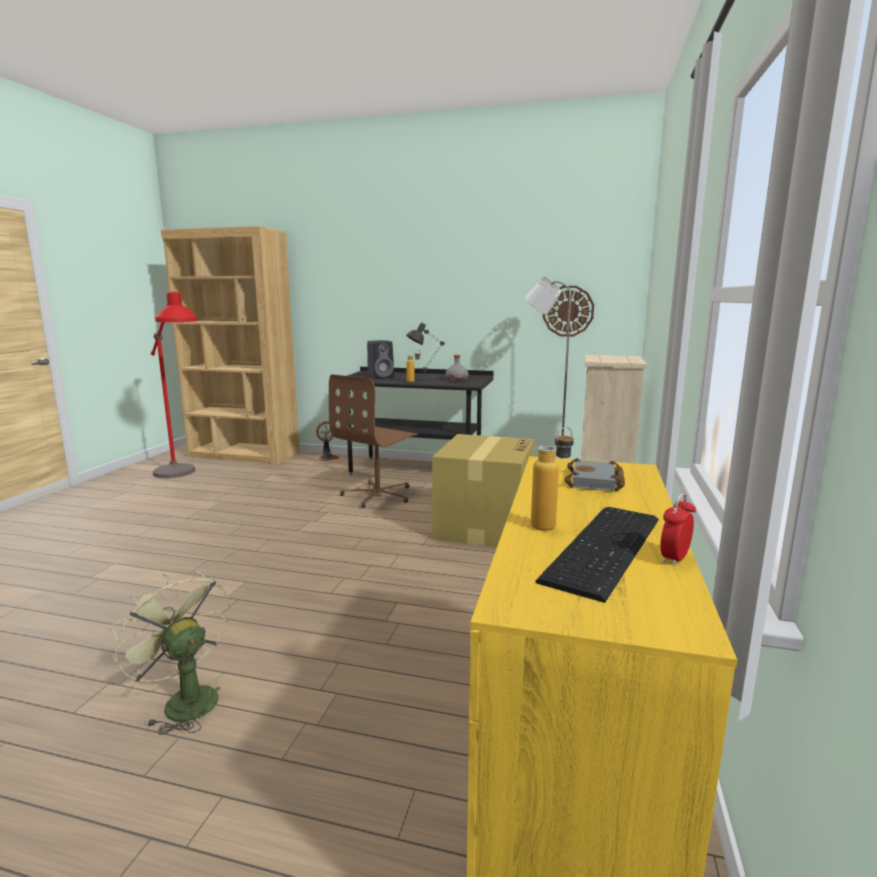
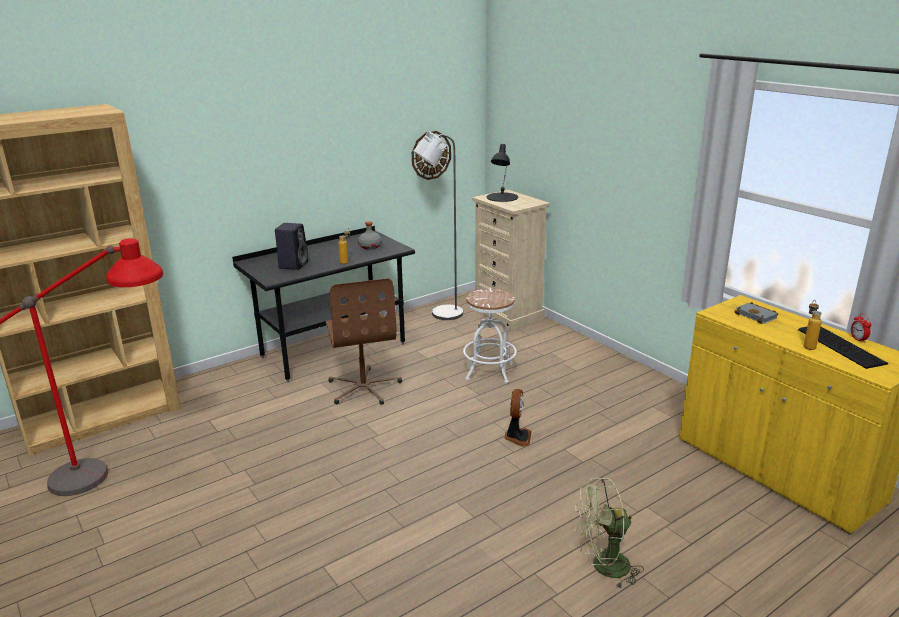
camera: 50 degrees left, 10 degrees up
fan [316,421,339,461] -> fan moved to [504,389,532,447]
black table lamp [406,323,445,380] -> black table lamp moved to [487,144,518,202]
cardboard box [432,434,534,547] -> white stool [463,289,517,383]

